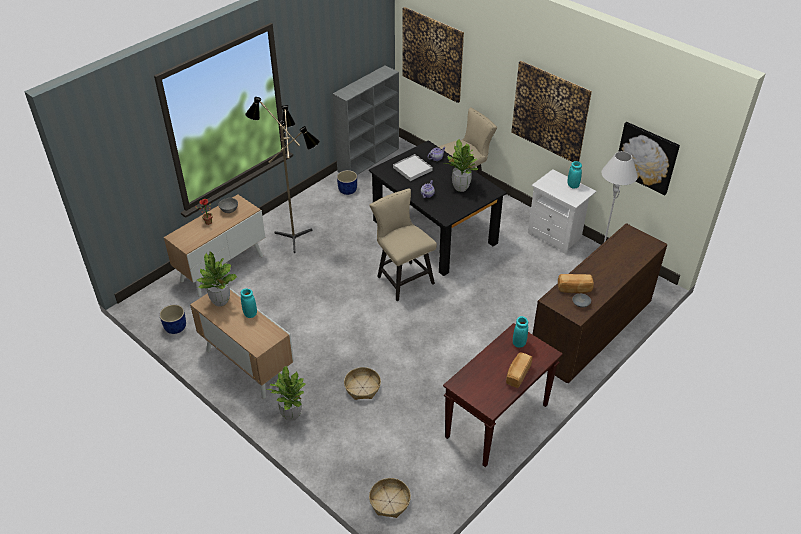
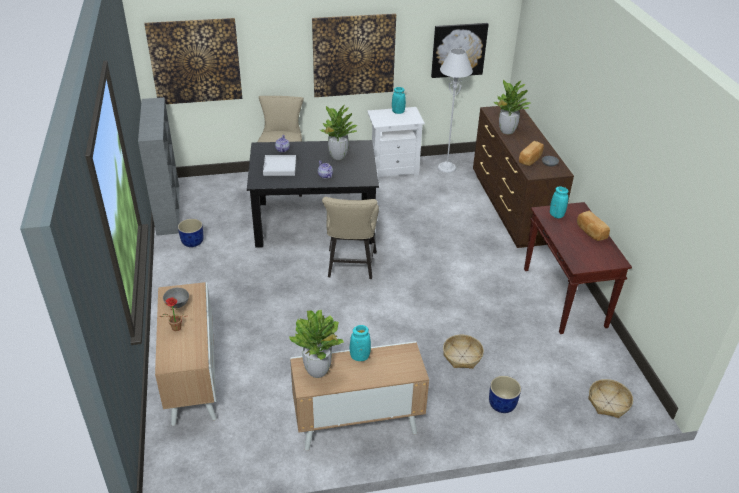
camera: 55 degrees left, 5 degrees down
blue planter [159,305,186,334] -> blue planter moved to [489,376,521,413]
floor lamp [245,97,320,253] -> none
potted plant [267,366,306,421] -> potted plant moved to [493,79,530,134]
beige chair [369,188,437,301] -> beige chair turned 90 degrees counterclockwise [322,197,379,279]

